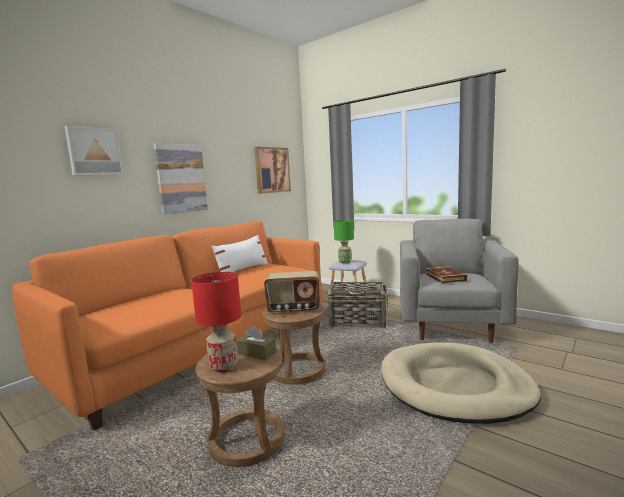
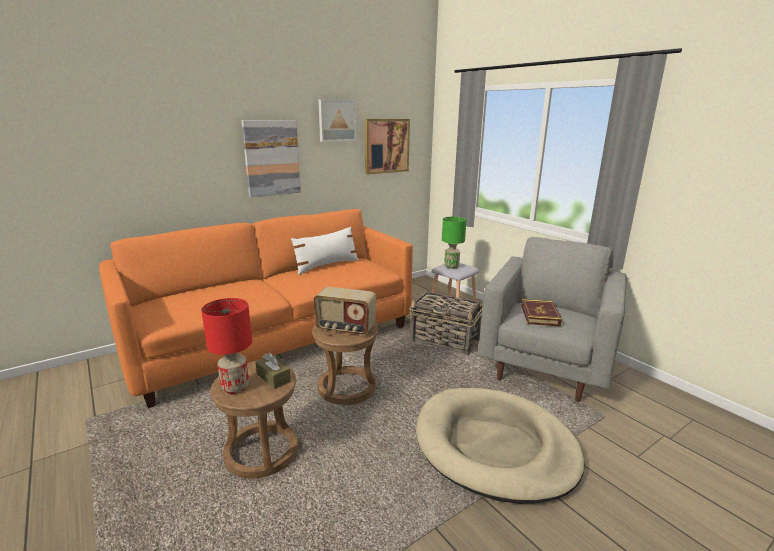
camera: 15 degrees right, 10 degrees up
picture [65,126,123,175] -> picture moved to [318,99,356,142]

